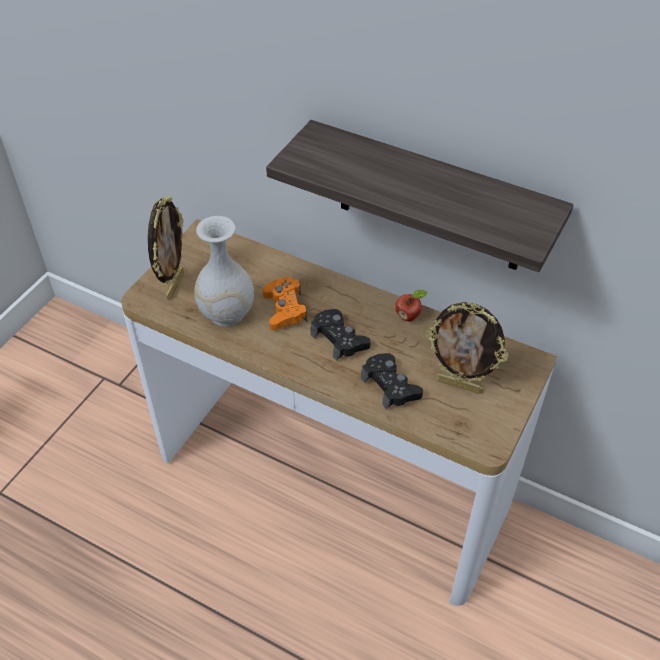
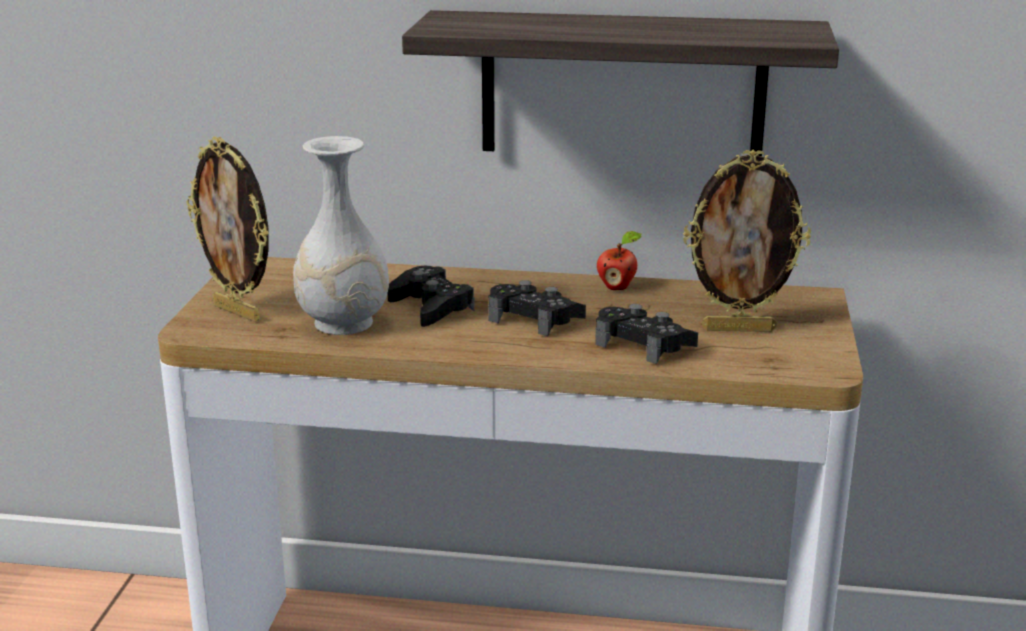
camera: 20 degrees left, 25 degrees down
picture frame [148,195,184,300] -> picture frame turned 135 degrees clockwise [187,137,269,322]
orange game controller [262,277,307,330] -> black game controller [388,266,475,327]

